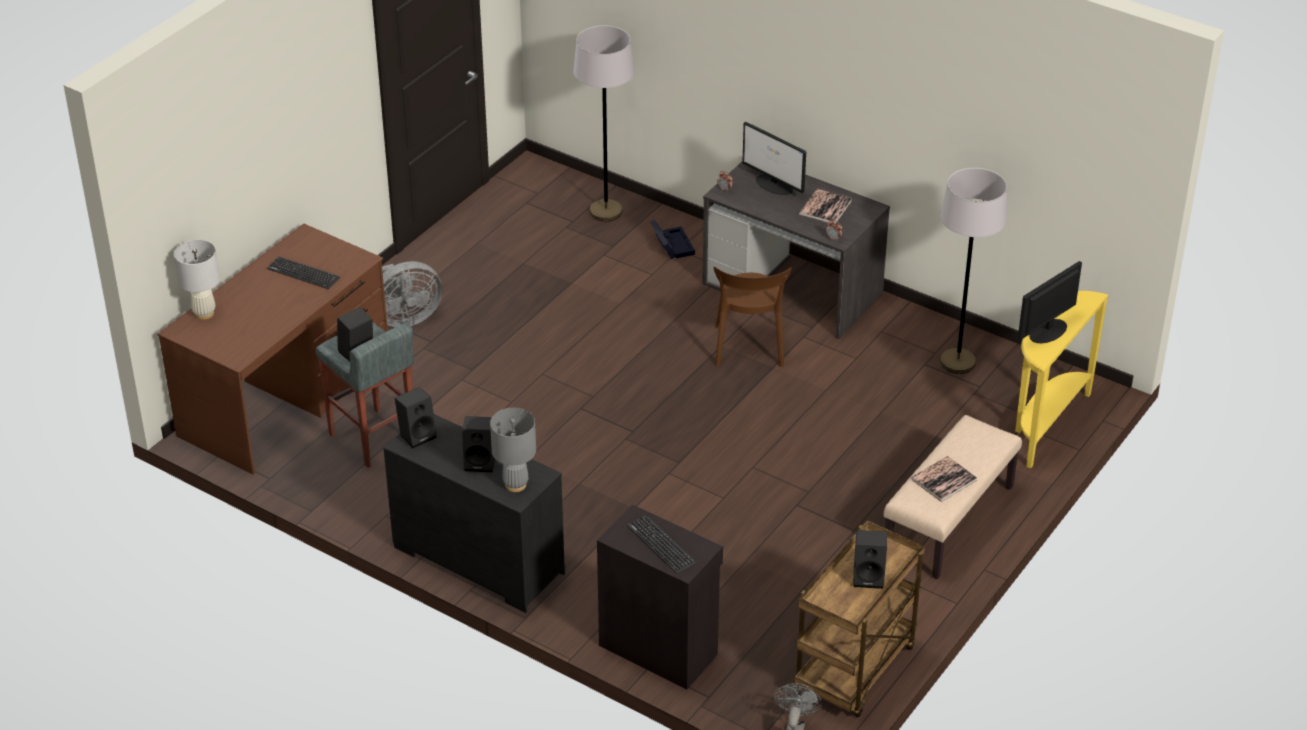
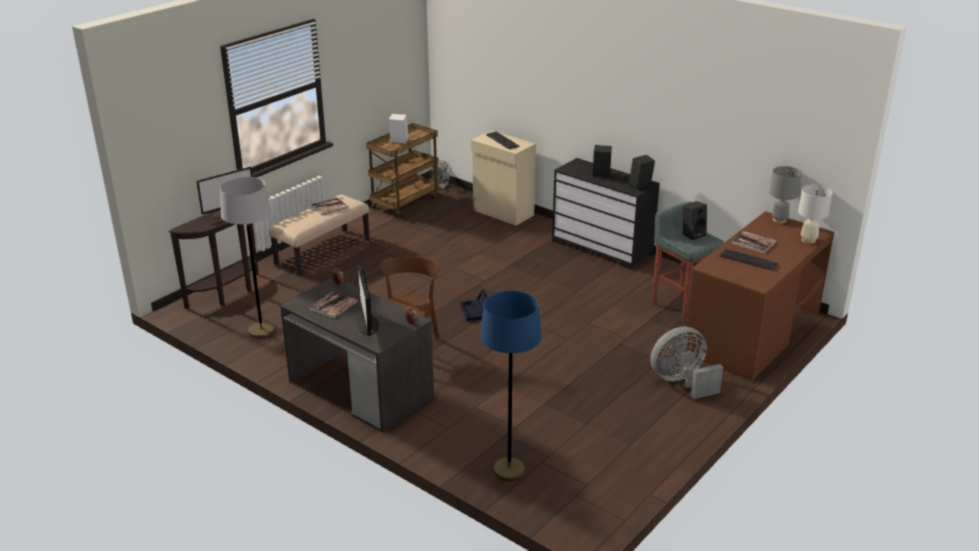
camera: 175 degrees left, 10 degrees down
grey table lamp [490,408,536,492] -> grey table lamp moved to [769,166,802,224]
grey floor lamp [573,25,635,221] -> blue floor lamp [480,291,542,481]
black cabinet [597,504,723,689] -> beige cabinet [471,130,536,226]
black storage box [650,219,695,259] -> black storage box moved to [460,289,488,321]
monitor [742,122,806,195] -> monitor turned 150 degrees counterclockwise [357,264,379,336]
black speaker [853,530,887,589] -> white speaker [389,114,408,143]
yellow console table [1015,291,1109,468] -> brown console table [169,210,259,309]
none -> book [732,231,776,253]

